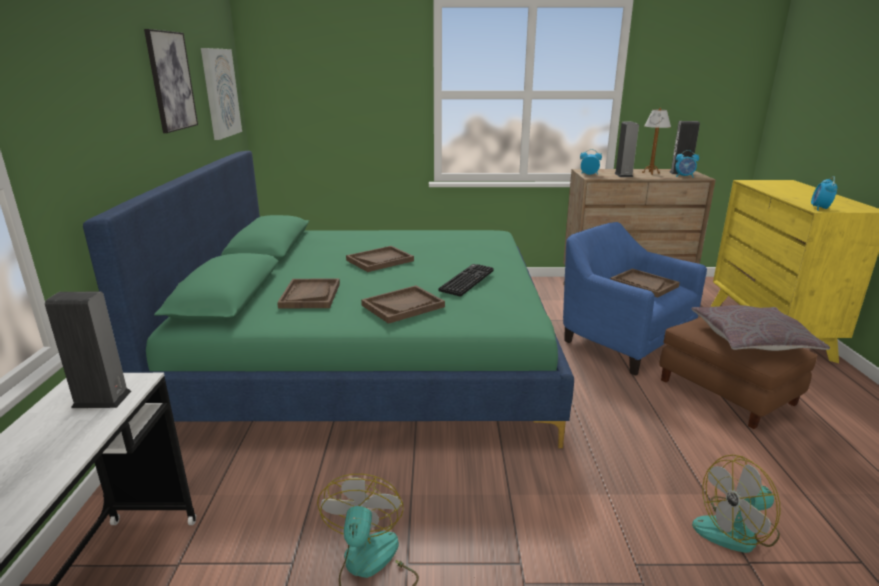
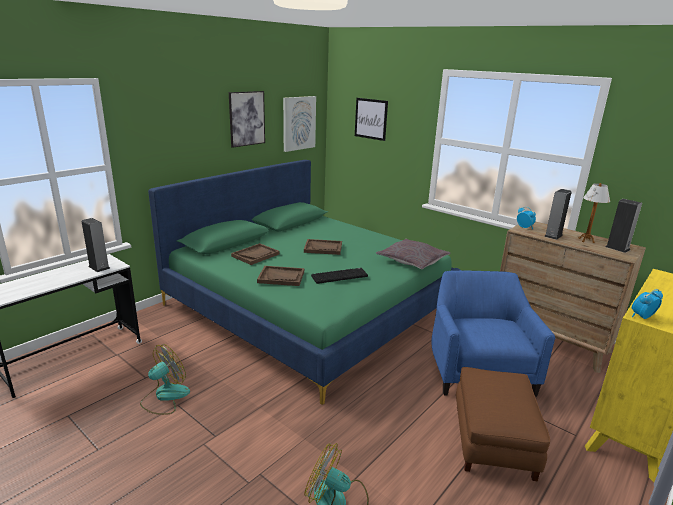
camera: 40 degrees right, 0 degrees up
brown tray [610,269,680,298] -> none
alarm clock [675,150,699,178] -> none
grey pillow [692,305,830,351] -> grey pillow moved to [376,239,450,269]
none -> picture [355,98,388,141]

